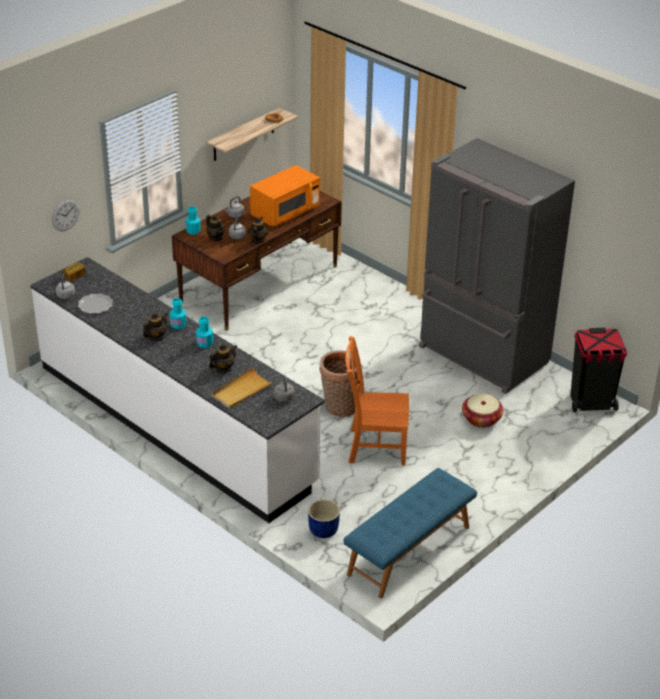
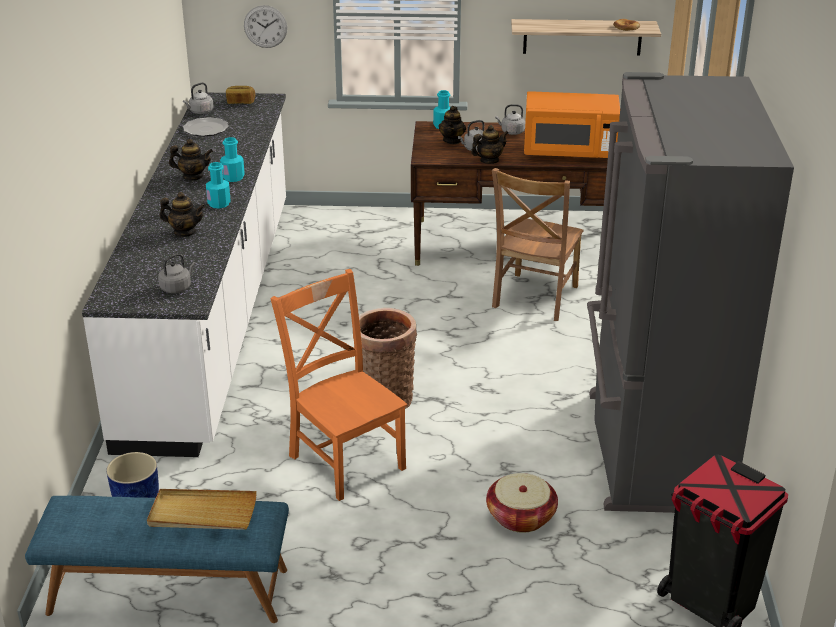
camera: 50 degrees right, 5 degrees down
beige tray [211,368,274,409] -> beige tray moved to [147,489,257,530]
none -> brown chair [492,168,584,321]

